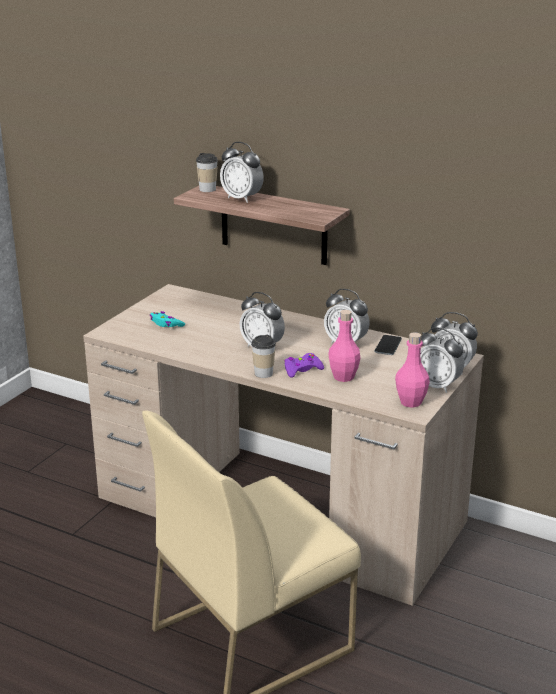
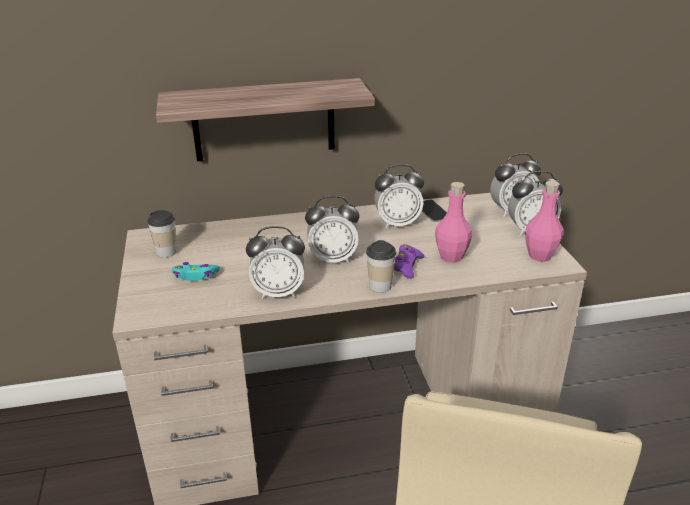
camera: 40 degrees left, 5 degrees up
cup [196,153,218,192] -> cup moved to [147,210,177,258]
alarm clock [220,142,264,203] -> alarm clock moved to [246,226,305,299]

